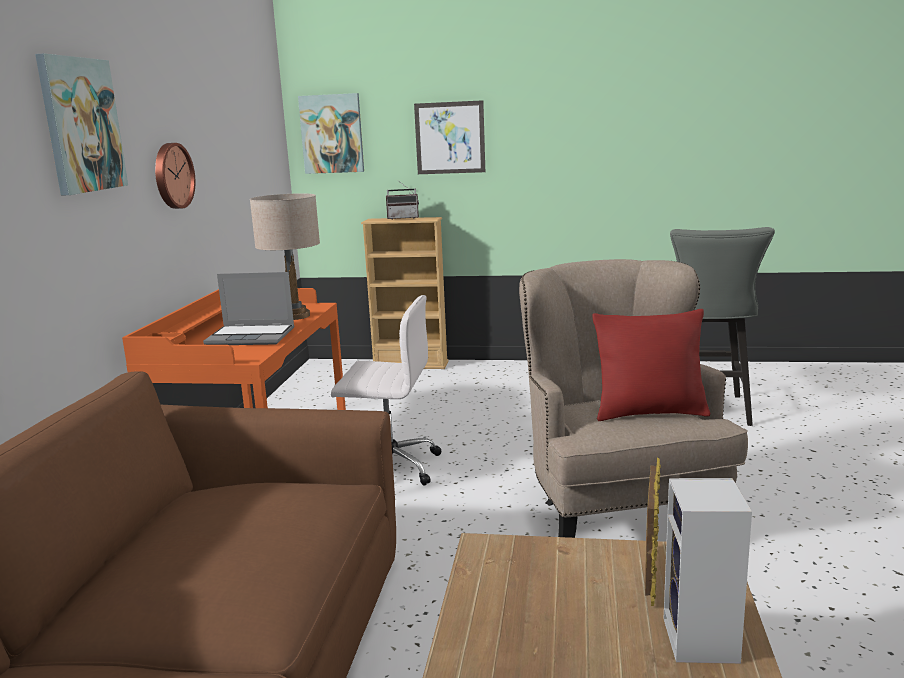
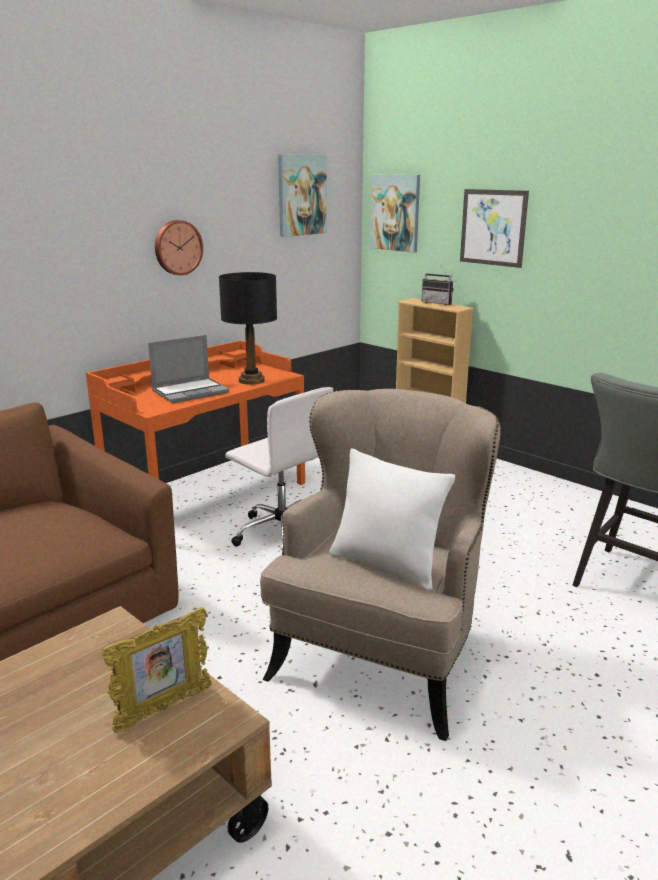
camera: 35 degrees right, 5 degrees up
picture [35,53,128,196] -> picture moved to [278,154,327,237]
laptop [203,272,295,345] -> laptop turned 75 degrees counterclockwise [148,335,229,403]
beige table lamp [250,193,320,320] -> black table lamp [219,272,277,385]
red pillow [593,309,710,421] -> white pillow [329,448,455,591]
speaker [663,478,752,664] -> none

